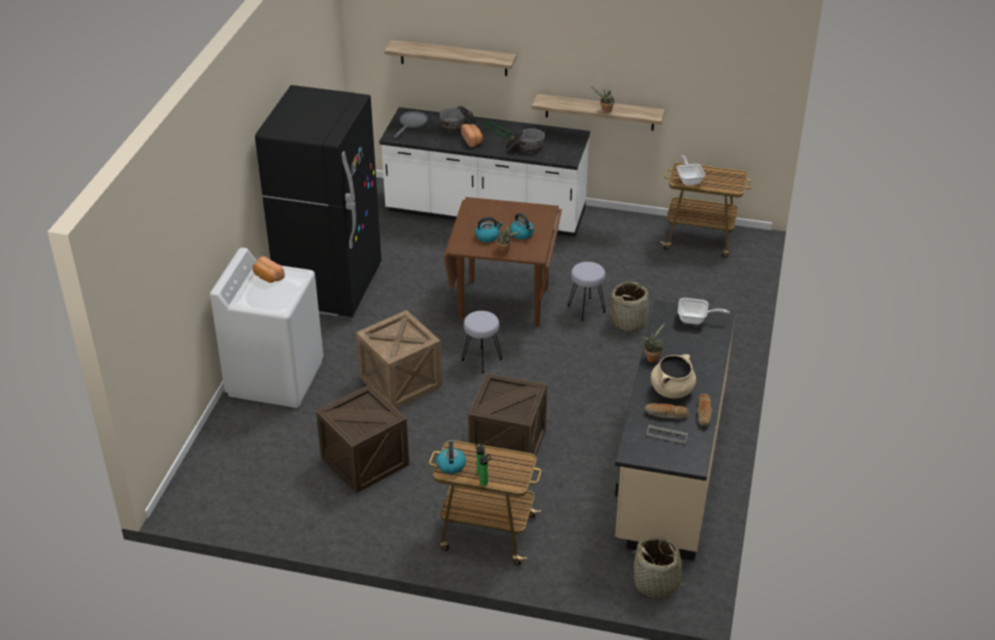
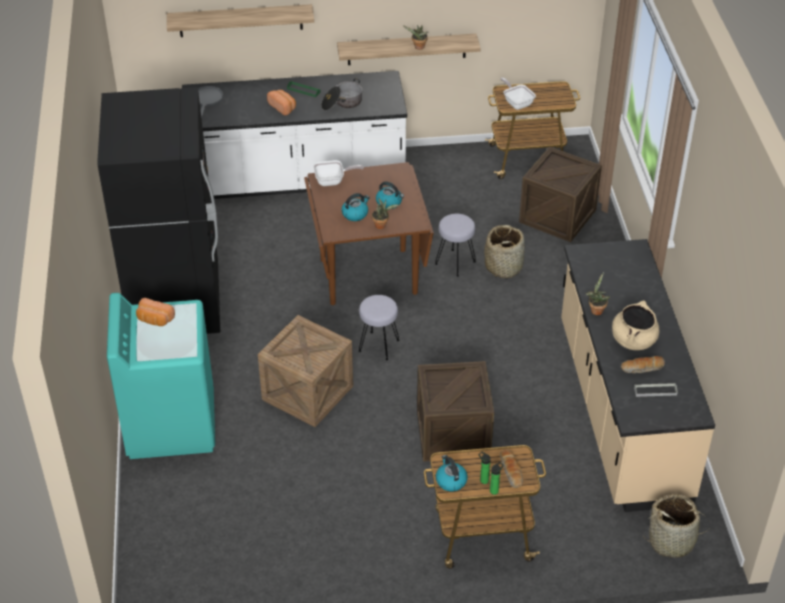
camera: 20 degrees left, 5 degrees up
white washing machine [210,247,323,408] -> turquoise washing machine [107,293,215,459]
crate [316,384,409,494] -> crate moved to [519,147,602,242]
cooking pot [440,106,477,132] -> none
frying pan [678,298,730,324] -> frying pan moved to [313,160,364,186]
bread [698,394,712,426] -> bread moved to [500,449,523,488]

